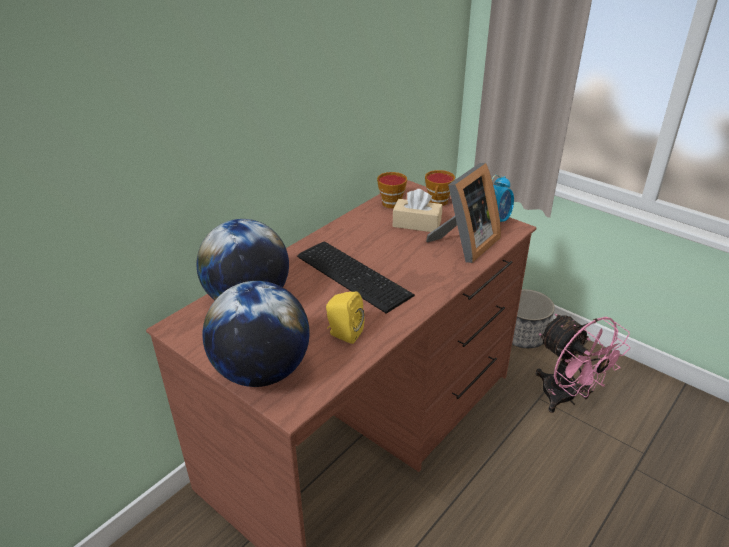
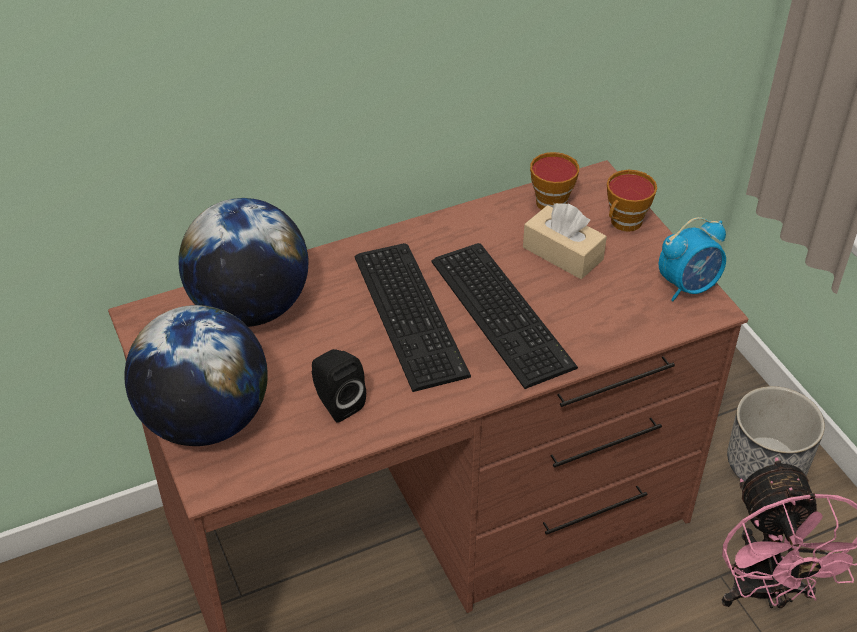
camera: 25 degrees right, 10 degrees up
yellow speaker [326,292,365,344] -> black speaker [312,349,366,423]
picture frame [426,163,501,263] -> none
none -> keyboard [431,243,578,389]

